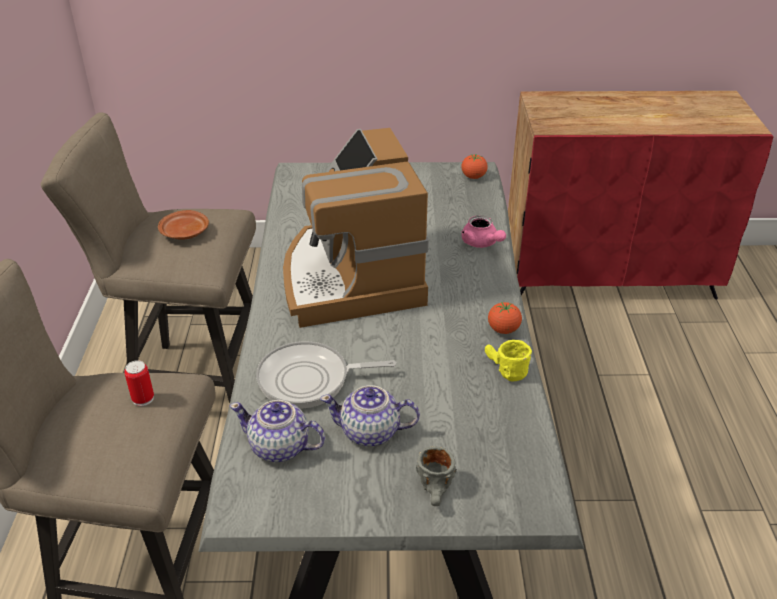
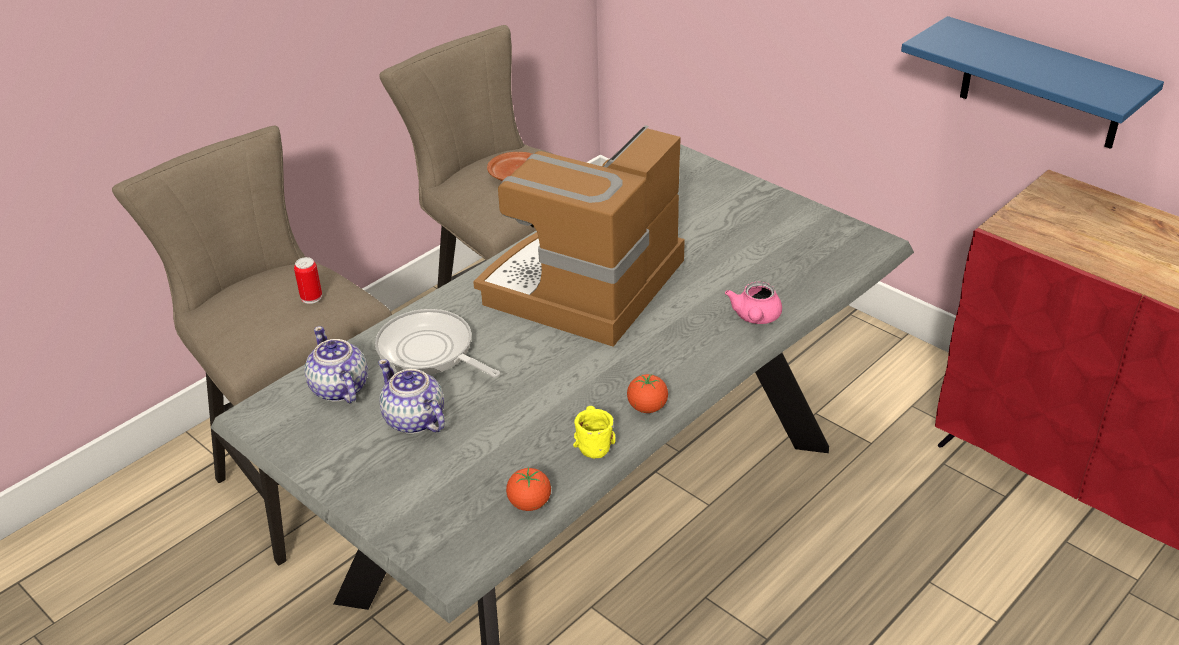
camera: 45 degrees right, 0 degrees up
grey mug [416,446,457,506] -> none
tomato [461,154,488,179] -> tomato moved to [506,467,551,511]
none -> blue shelf [901,16,1164,149]

